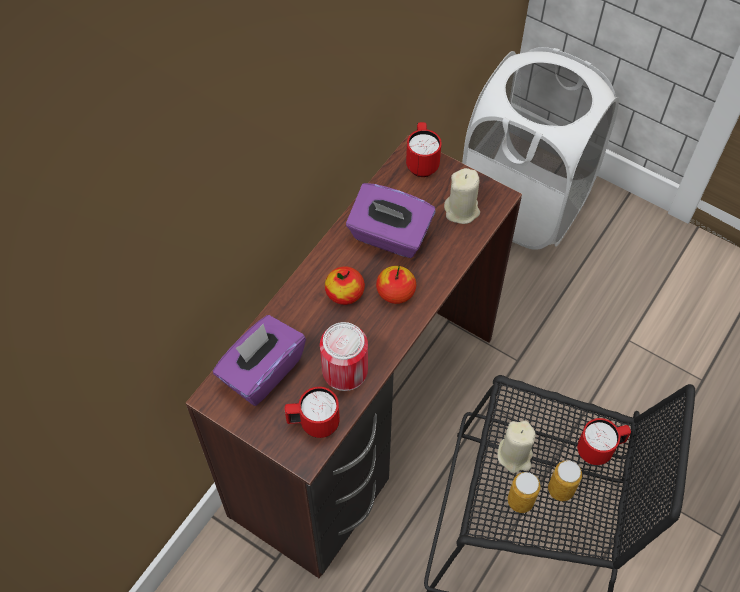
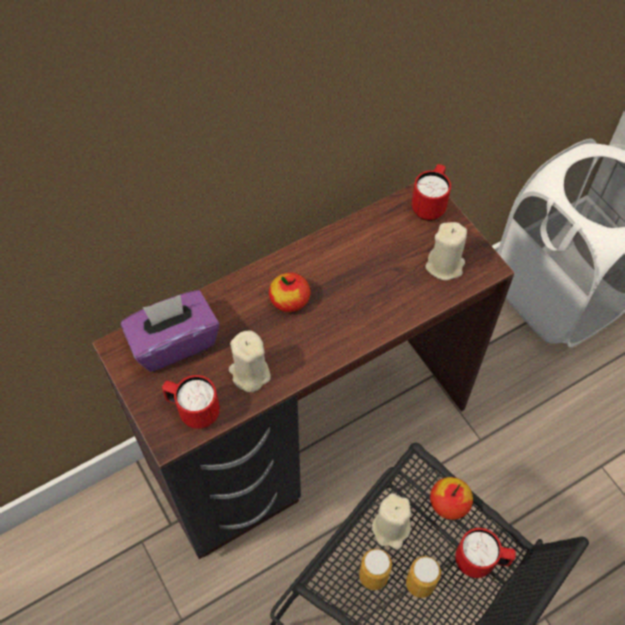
camera: 25 degrees right, 0 degrees up
can [320,322,368,391] -> beige candle [229,330,271,392]
purple tissue box [346,183,436,258] -> none
apple [376,266,416,304] -> apple moved to [430,477,473,520]

